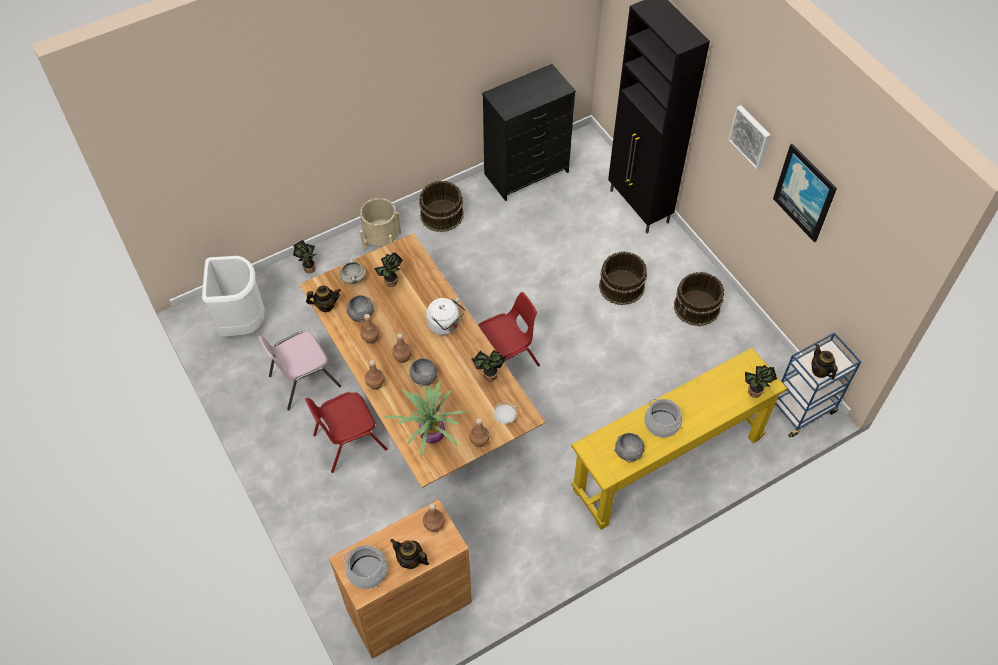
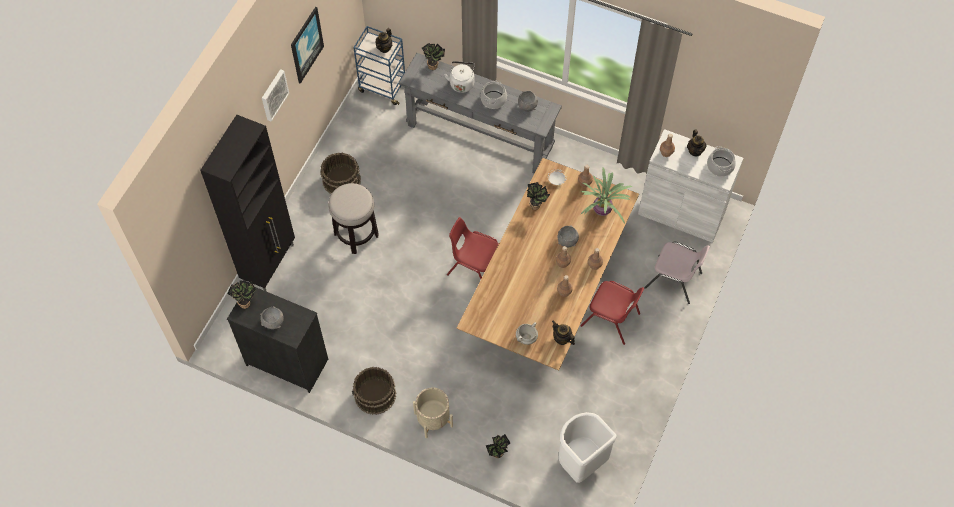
camera: 125 degrees left, 5 degrees up
pink chair [258,332,341,410] -> pink chair moved to [644,241,710,304]
brown cabinet [329,499,472,659] -> white cabinet [638,129,743,243]
grey bowl [346,295,375,323] -> grey bowl moved to [260,306,284,329]
potted plant [374,252,403,287] -> potted plant moved to [227,280,256,309]
white kettle [426,298,465,335] -> white kettle moved to [444,61,475,93]
yellow console table [571,348,787,530] -> grey console table [399,53,562,174]
brown bucket [599,251,647,305] -> stool [328,183,379,254]

